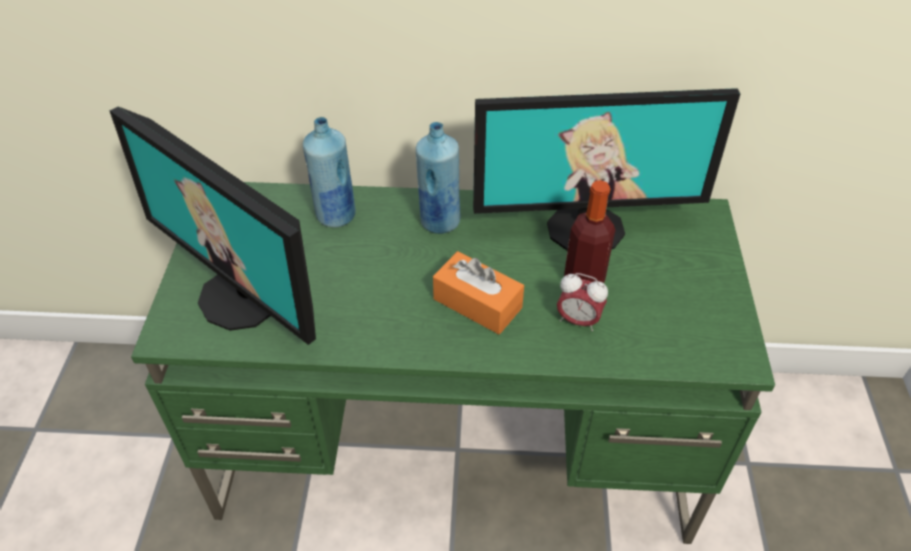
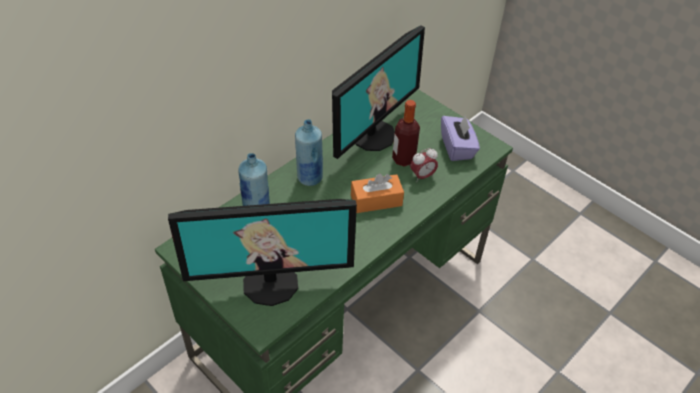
camera: 50 degrees left, 0 degrees up
none -> purple tissue box [441,115,480,161]

